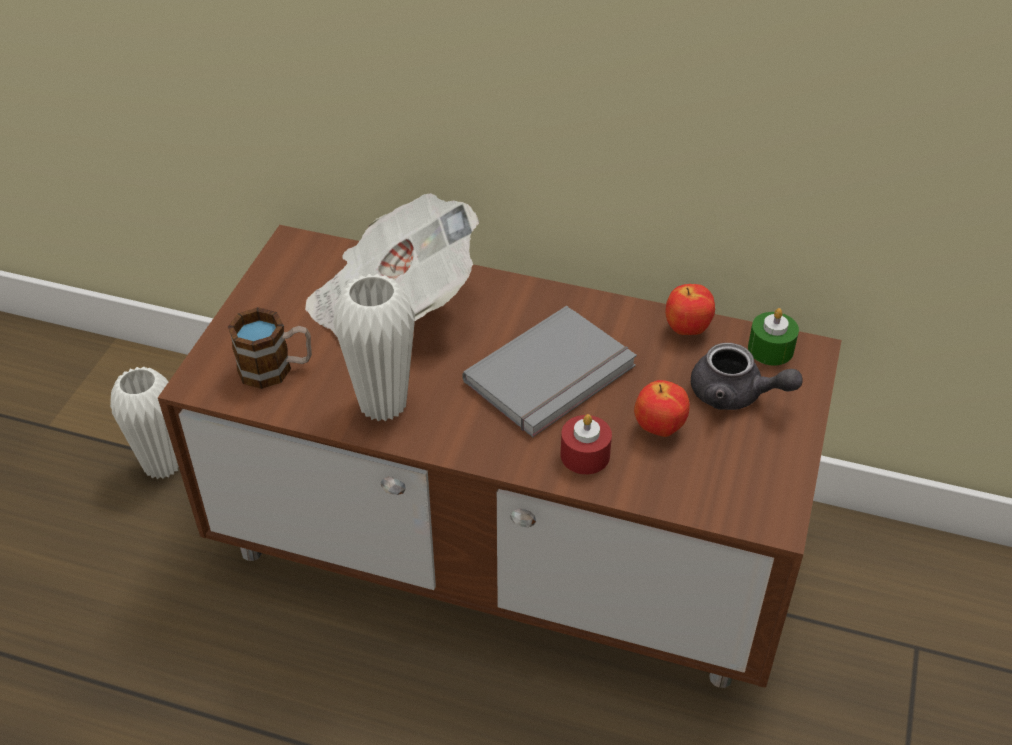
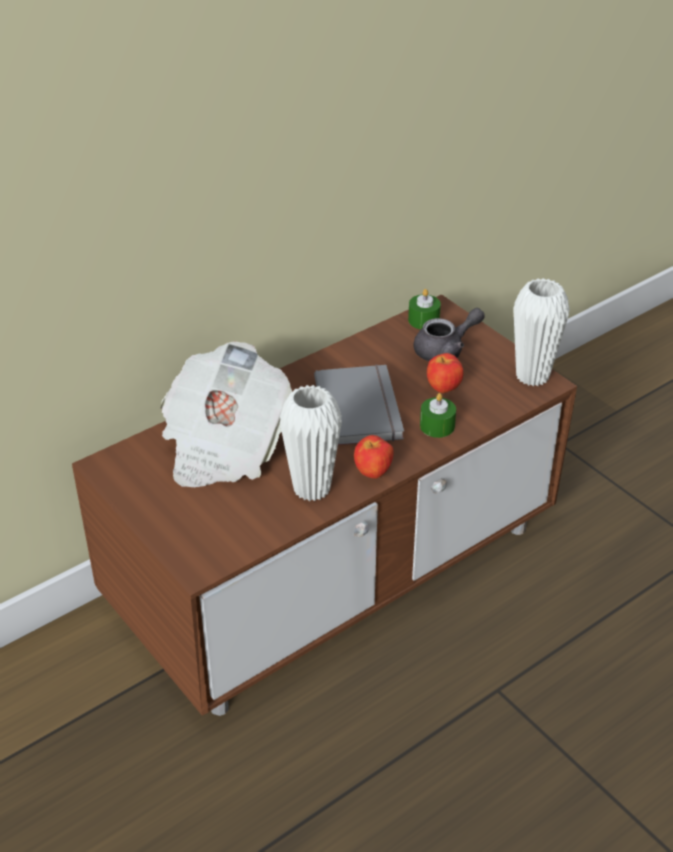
camera: 55 degrees left, 5 degrees down
white vase [110,367,179,479] -> white vase moved to [513,278,570,386]
mug [228,307,312,389] -> none
red candle [561,414,612,474] -> green candle [420,393,456,438]
apple [665,284,715,335] -> apple moved to [354,435,394,479]

